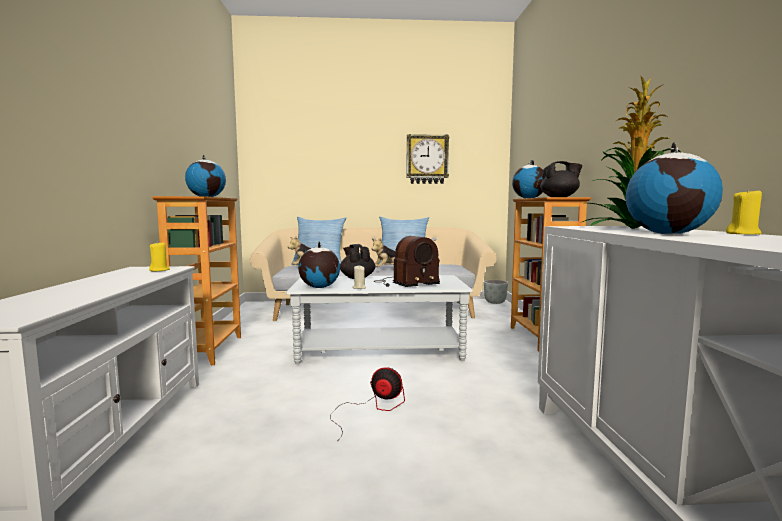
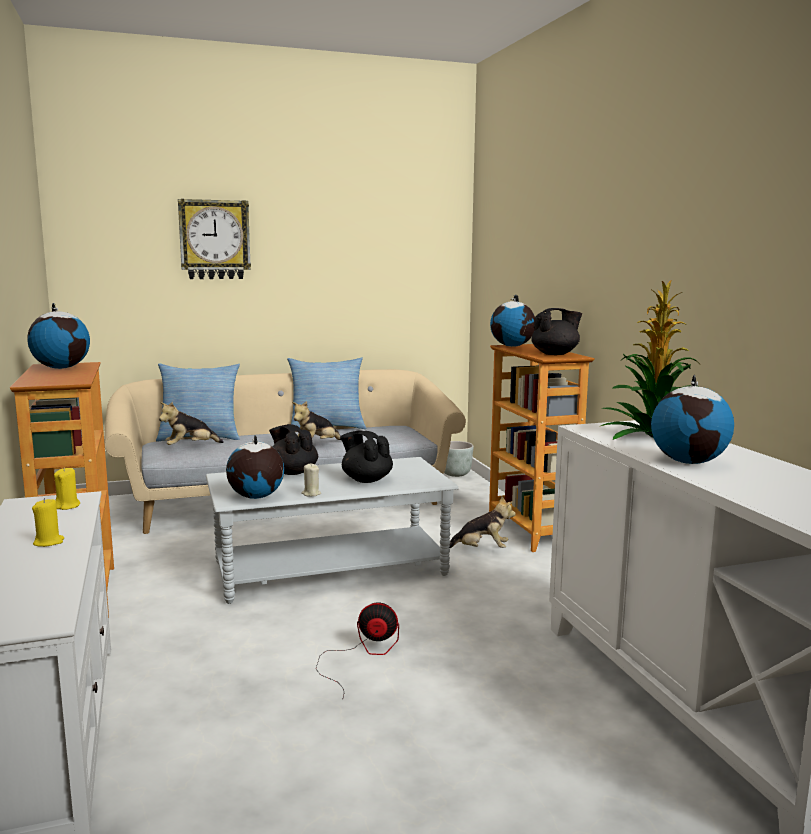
camera: 15 degrees left, 5 degrees up
radio [374,236,440,287] -> black teapot [340,430,393,483]
wall clock [407,134,450,184] -> wall clock moved to [178,199,251,279]
yellow candle [726,188,762,235] -> yellow candle moved to [32,498,64,547]
none -> plush toy [449,496,516,548]

